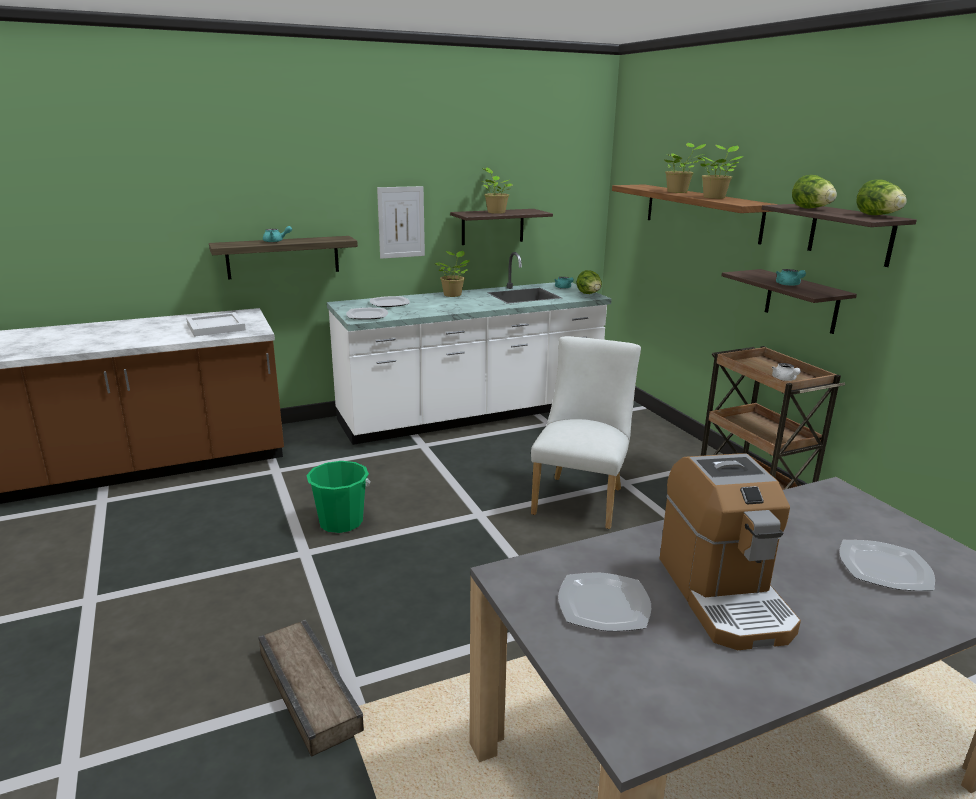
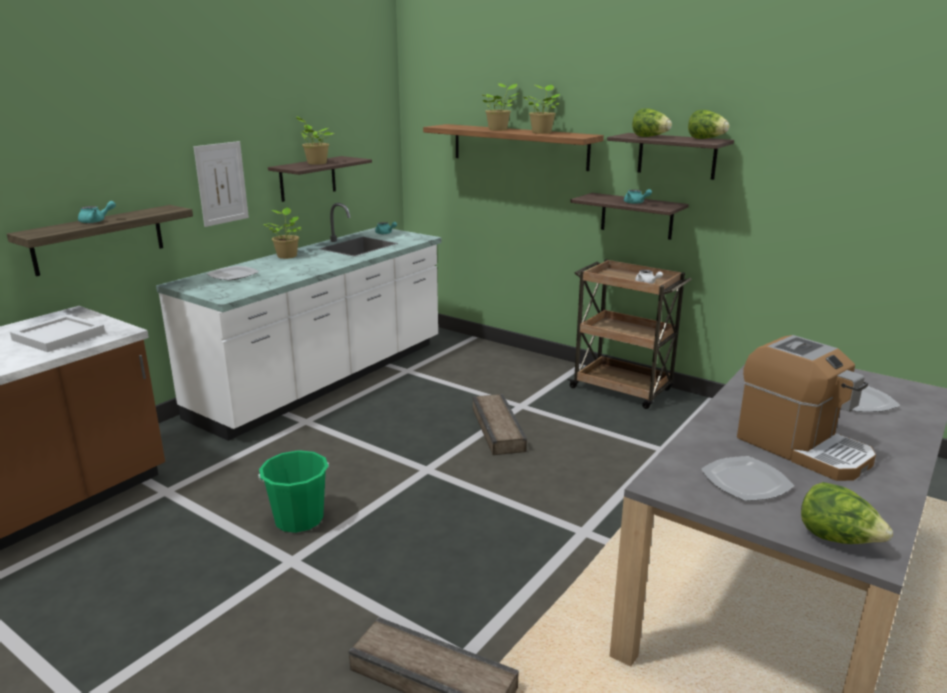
camera: 30 degrees left, 0 degrees up
plate [346,308,388,320] -> none
white chair [531,336,641,529] -> crate [473,394,527,455]
lettuce [577,270,602,294] -> lettuce moved to [801,482,893,544]

